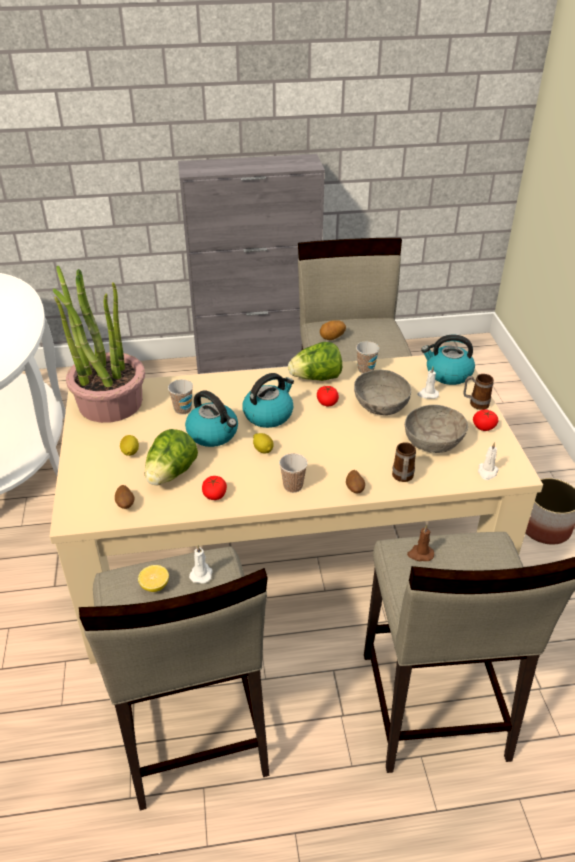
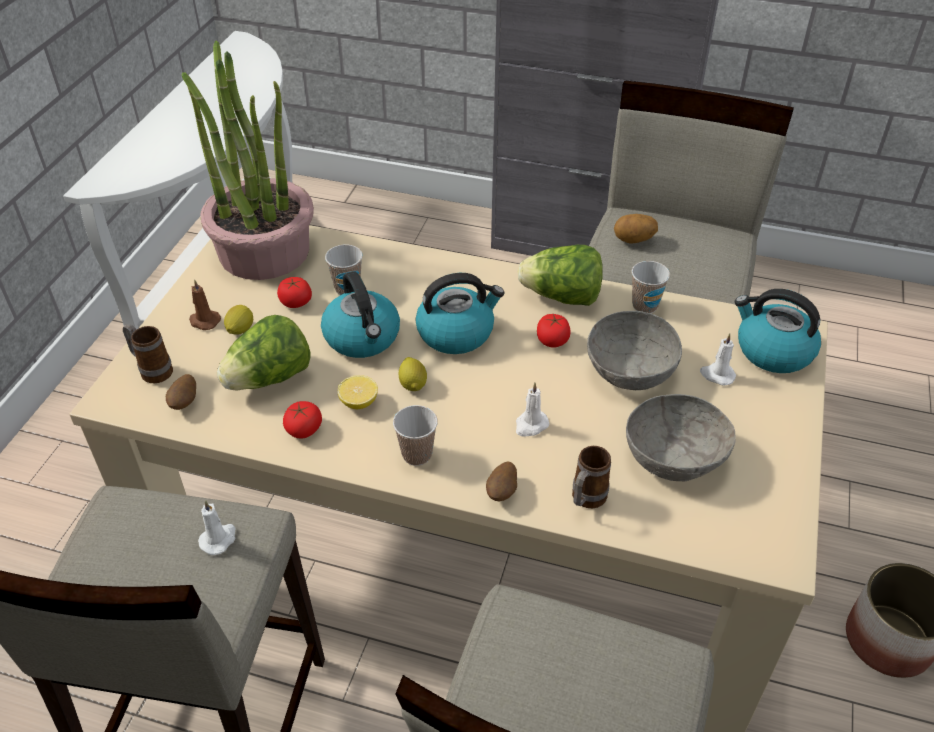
camera: 25 degrees right, 5 degrees up
lemon [138,565,169,592] -> lemon moved to [338,375,378,409]
brown candle [407,524,434,561] -> brown candle moved to [189,279,221,330]
mug [463,374,494,410] -> mug moved to [123,324,173,383]
tomato [473,410,498,431] -> tomato moved to [277,277,312,308]
white candle [478,442,499,480] -> white candle moved to [516,383,549,437]

